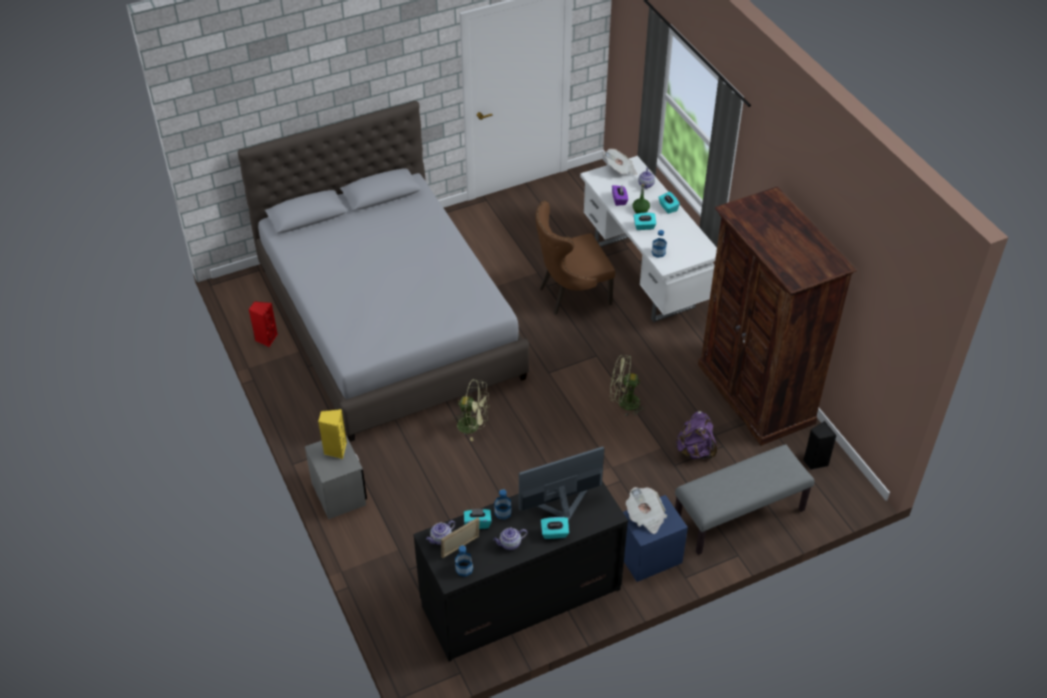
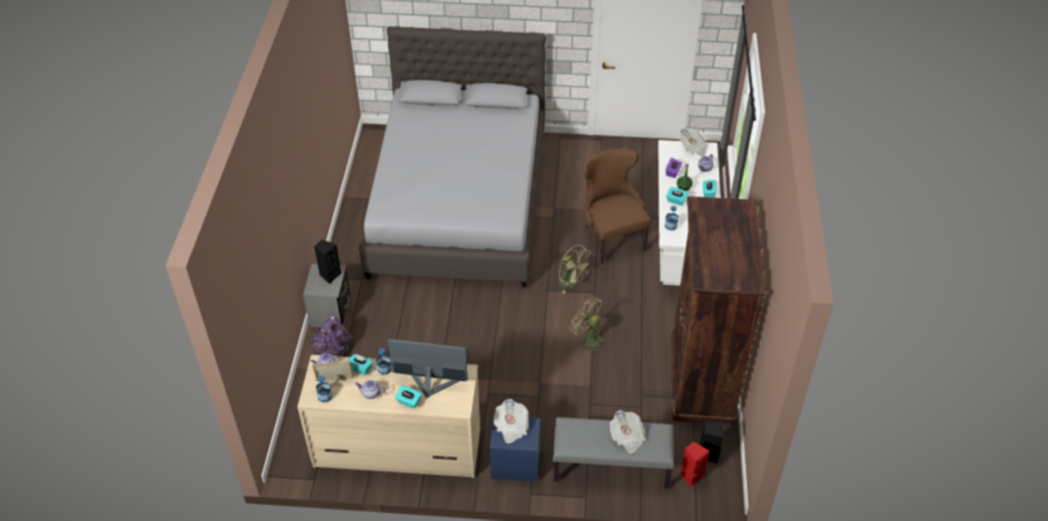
camera: 30 degrees right, 0 degrees up
red speaker [248,301,278,347] -> red speaker moved to [680,441,709,487]
yellow speaker [318,409,347,459] -> black speaker [314,240,341,284]
black dresser [413,481,628,662] -> beige dresser [297,355,480,478]
green fan [453,379,490,441] -> green fan moved to [559,245,592,294]
brown chair [535,201,615,315] -> brown chair turned 60 degrees clockwise [583,148,651,264]
purple backpack [676,411,717,459] -> purple backpack moved to [311,317,353,357]
none -> newspaper [610,410,646,454]

